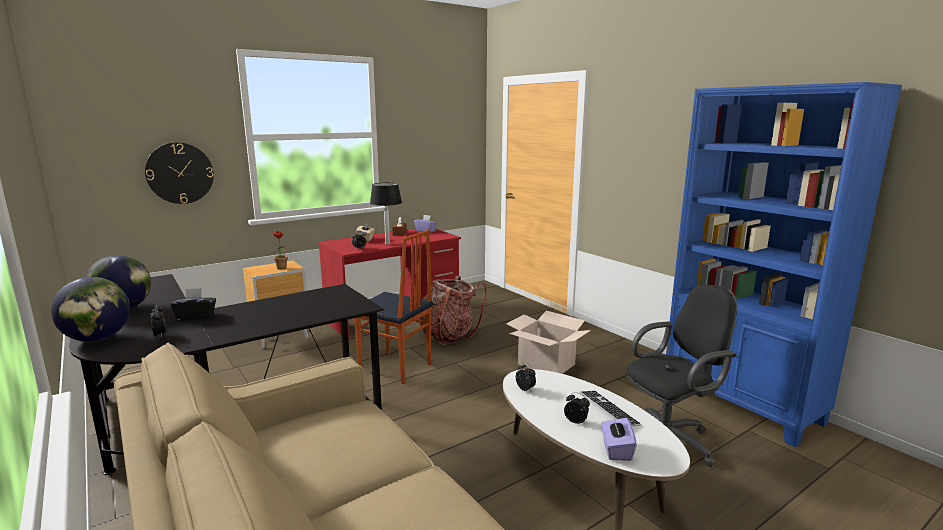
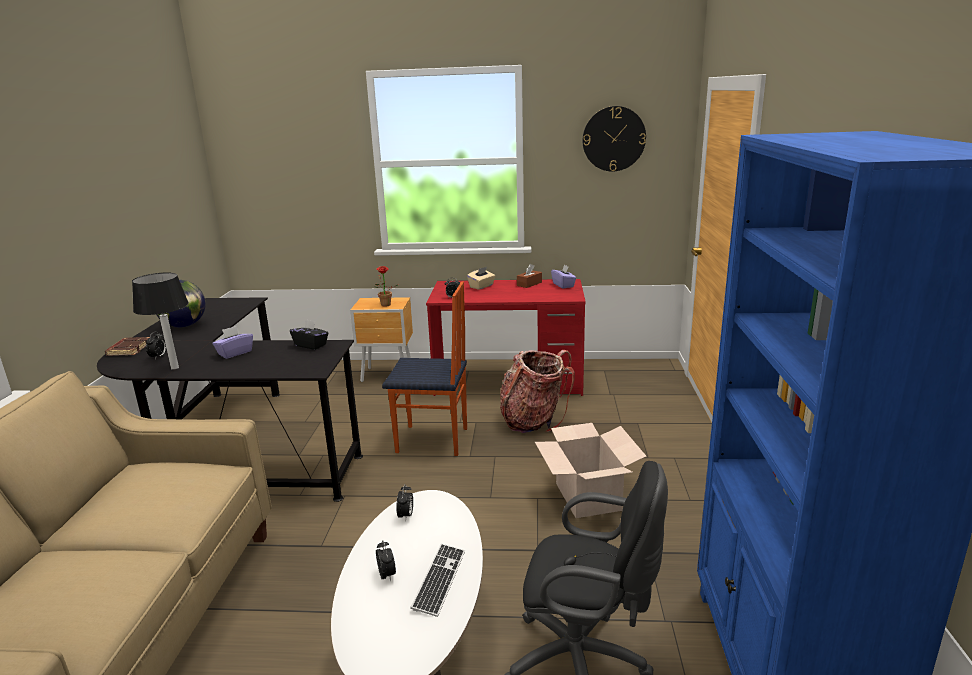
camera: 40 degrees right, 5 degrees up
globe [51,277,130,342] -> brown book [105,337,150,356]
wall clock [145,142,214,204] -> wall clock moved to [583,106,646,171]
black tissue box [170,288,216,320] -> black tissue box moved to [290,319,328,350]
chair [354,230,433,384] -> chair turned 60 degrees counterclockwise [382,281,467,456]
table lamp [370,183,402,245] -> table lamp moved to [132,273,189,370]
purple tissue box [601,414,637,461] -> purple tissue box moved to [213,326,253,359]

